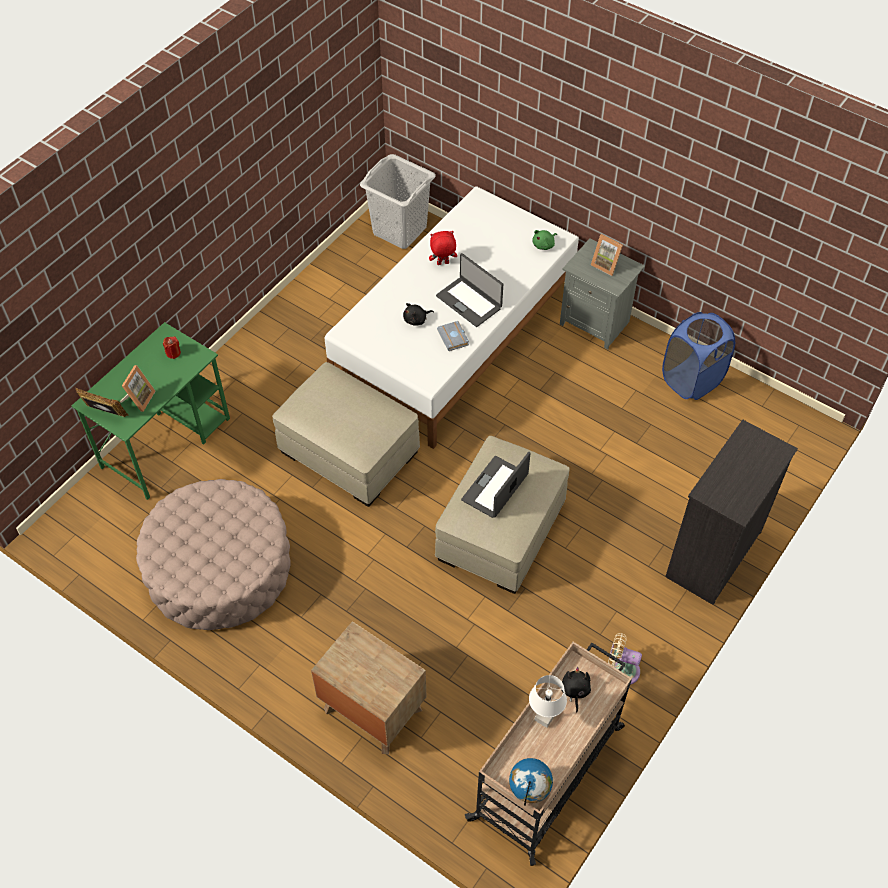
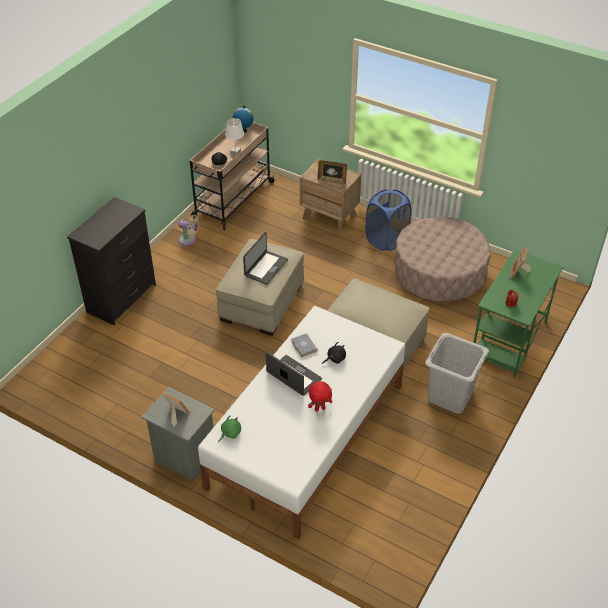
camera: 175 degrees right, 10 degrees down
picture frame [76,388,128,417] -> picture frame moved to [317,160,347,185]
grey laundry basket [360,154,436,249] -> grey laundry basket moved to [426,333,489,414]
blue laundry basket [662,312,735,400] -> blue laundry basket moved to [365,190,412,251]

